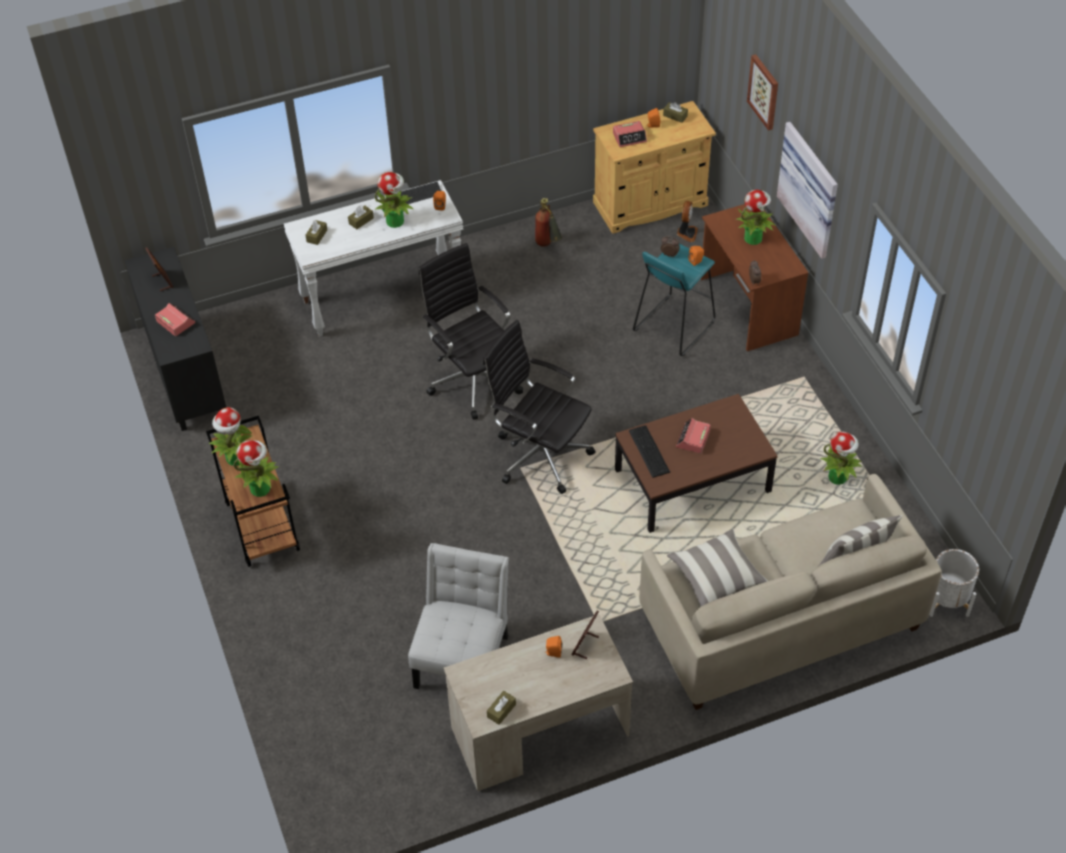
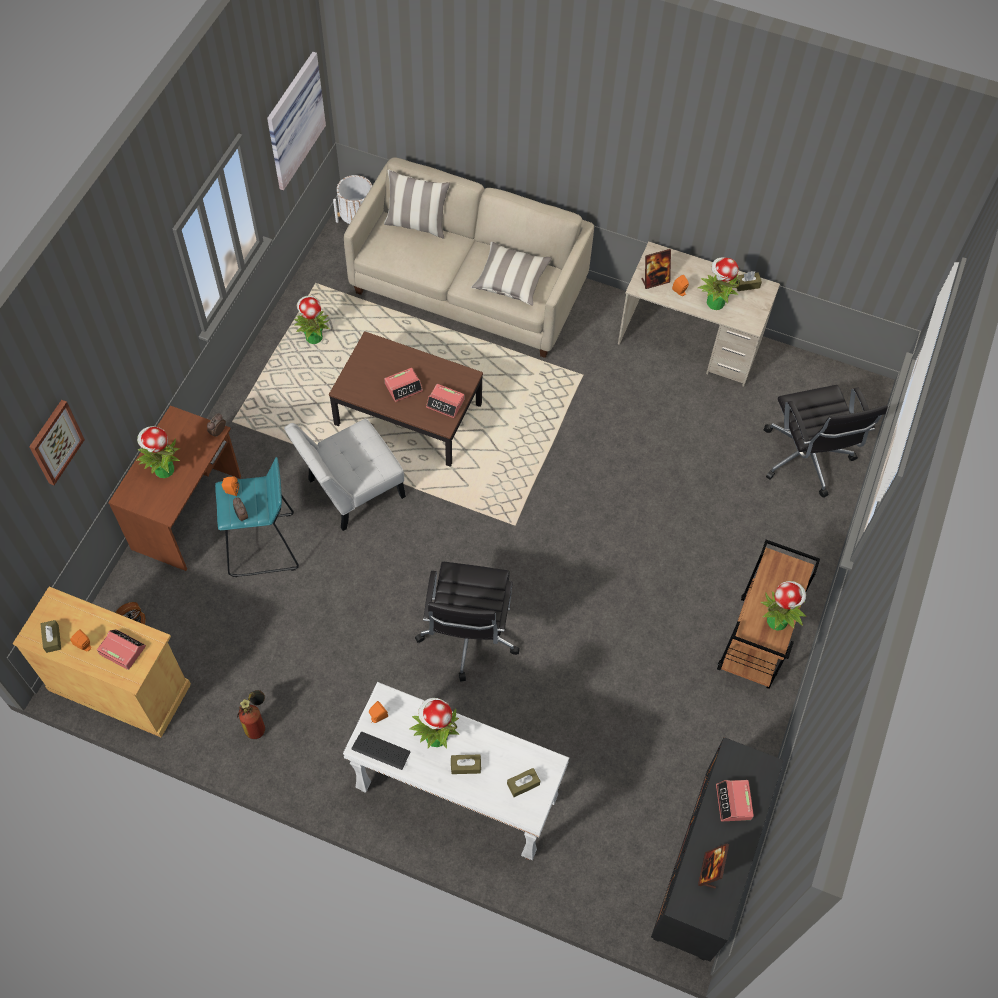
camera: 140 degrees left, 10 degrees up
potted plant [233,440,279,497] -> potted plant moved to [697,257,740,310]
white chair [408,543,509,689] -> white chair moved to [284,419,406,531]
black office chair [483,320,595,494] -> black office chair moved to [764,385,888,498]
keyboard [629,425,670,478] -> alarm clock [426,384,464,418]
picture [777,122,838,259] -> picture moved to [267,52,326,191]

